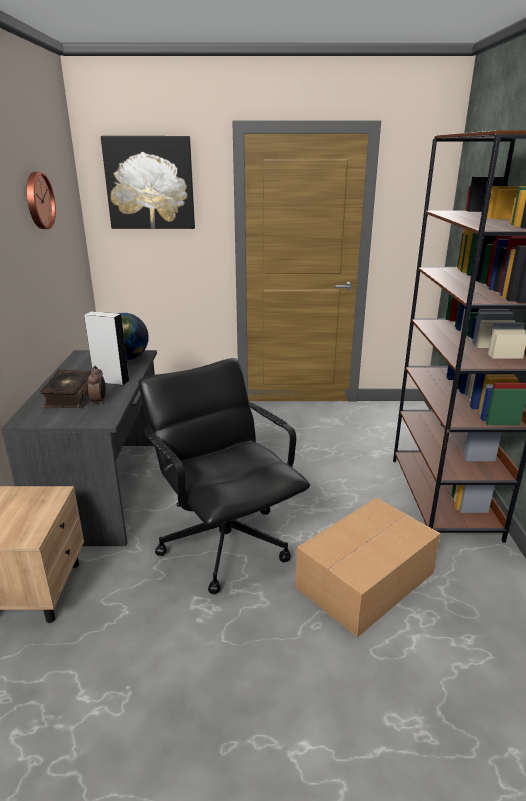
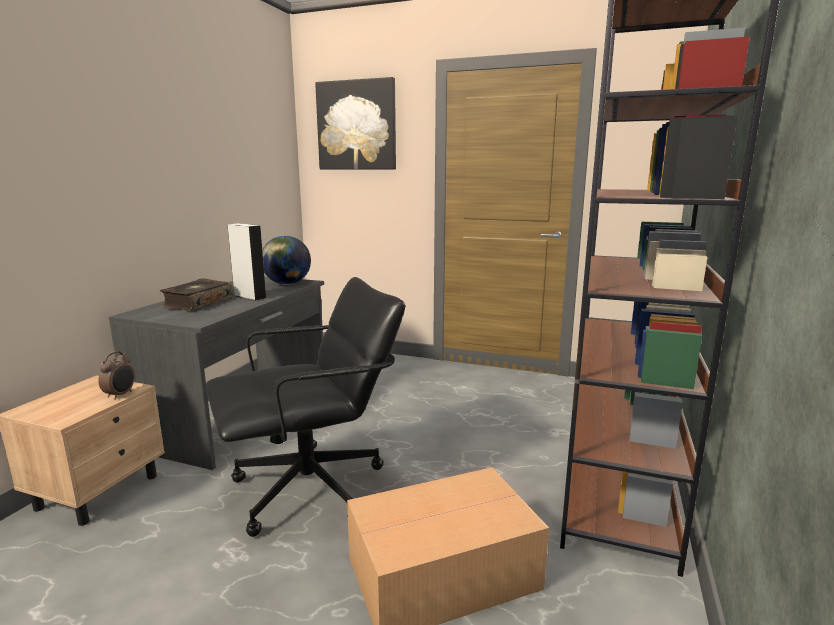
camera: 20 degrees right, 10 degrees down
wall clock [27,172,56,229] -> none
alarm clock [88,366,106,405] -> alarm clock moved to [98,351,135,400]
black office chair [139,358,310,594] -> black office chair turned 75 degrees clockwise [206,277,405,537]

